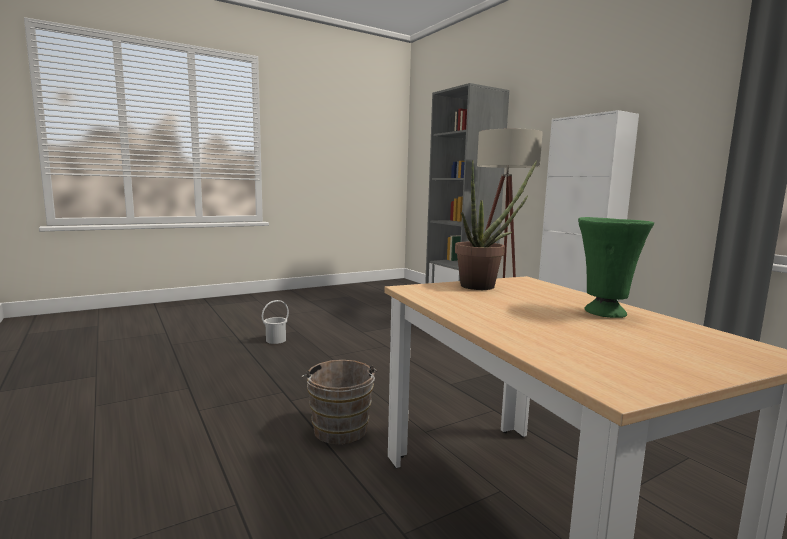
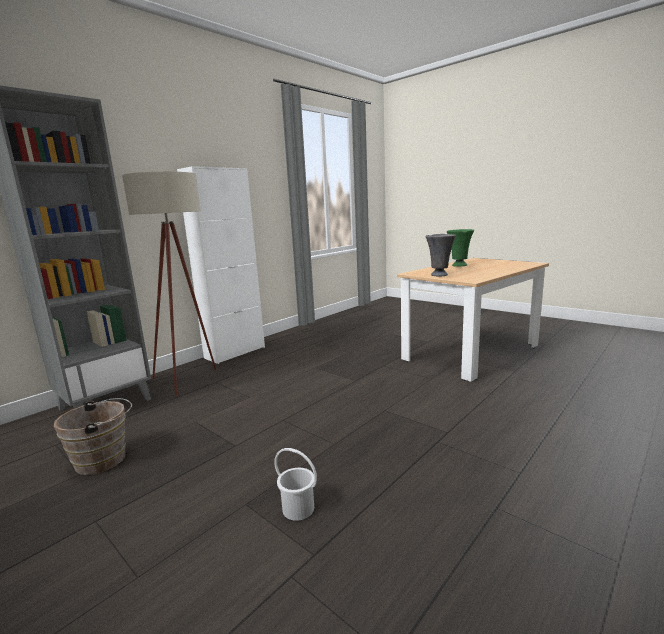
camera: 105 degrees left, 5 degrees up
brown bucket [301,360,377,444] -> brown bucket moved to [54,398,132,475]
potted plant [455,160,537,290] -> grey vase [425,234,456,276]

